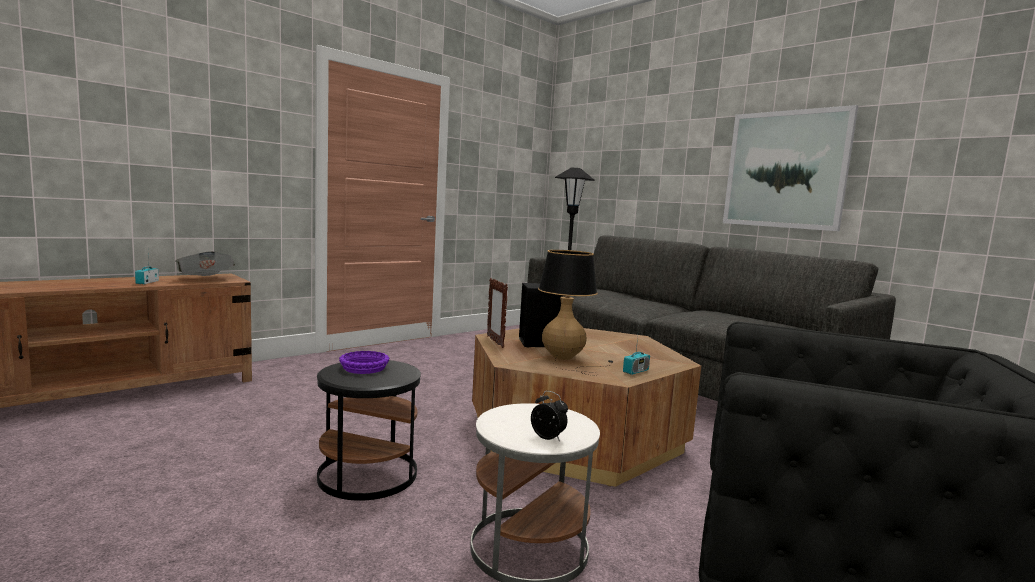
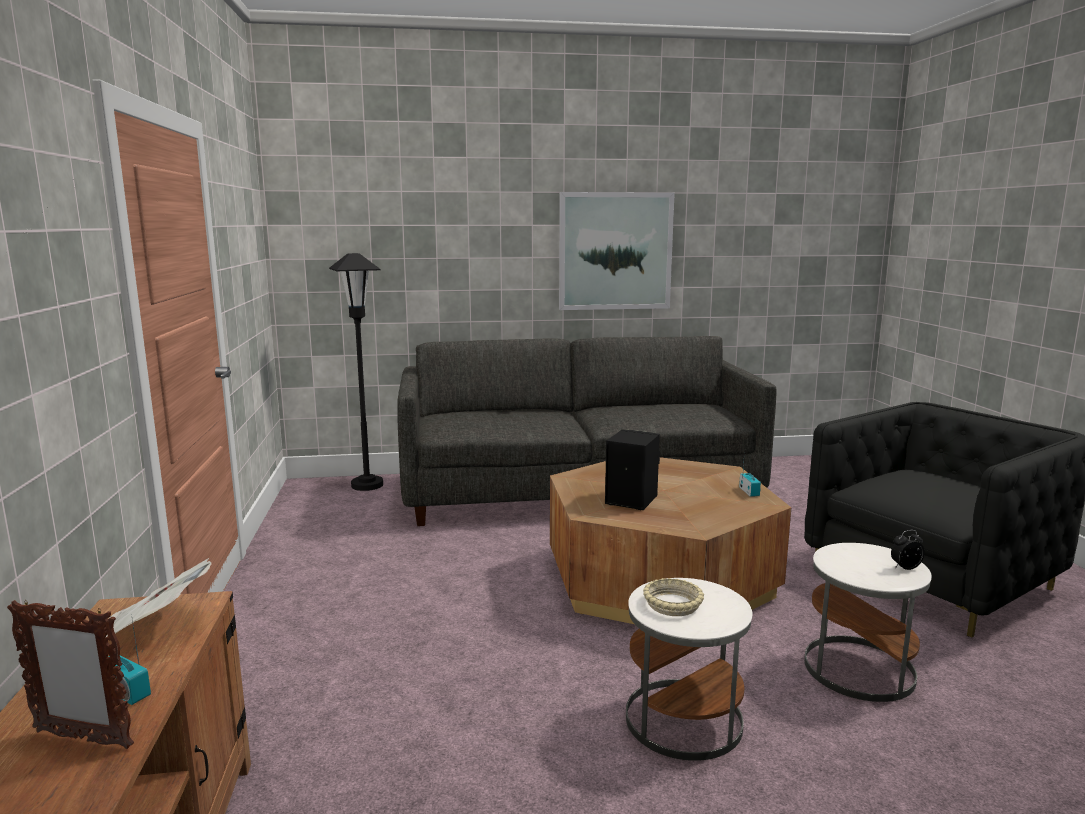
camera: 55 degrees left, 5 degrees up
black side table [317,360,421,501] -> white side table [626,578,753,761]
purple bowl [339,351,390,374] -> beige bowl [643,578,704,616]
picture frame [487,278,508,348] -> picture frame moved to [7,600,134,749]
table lamp [538,250,613,375] -> none

